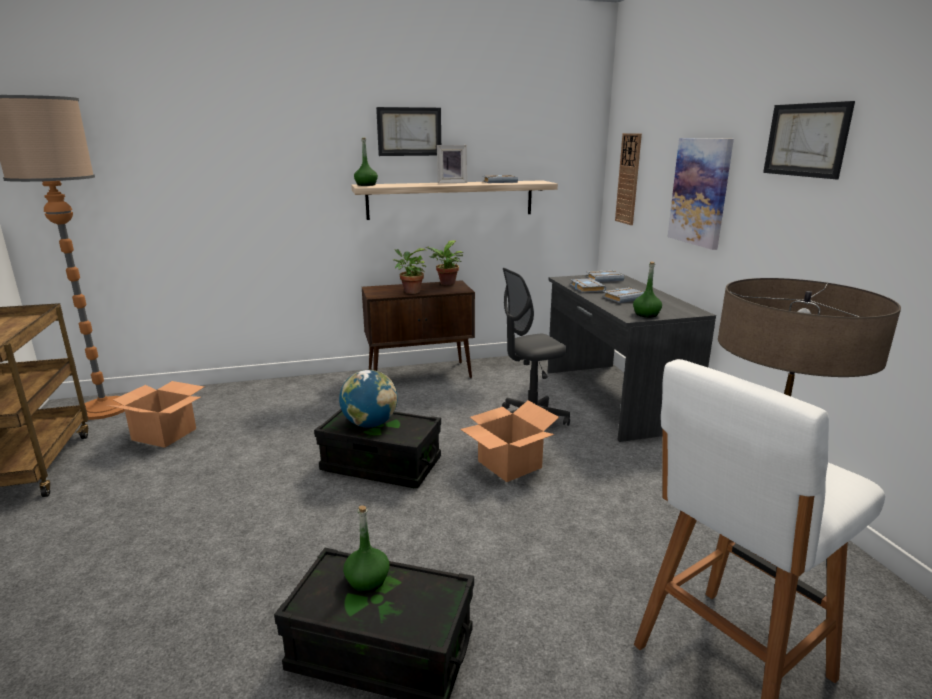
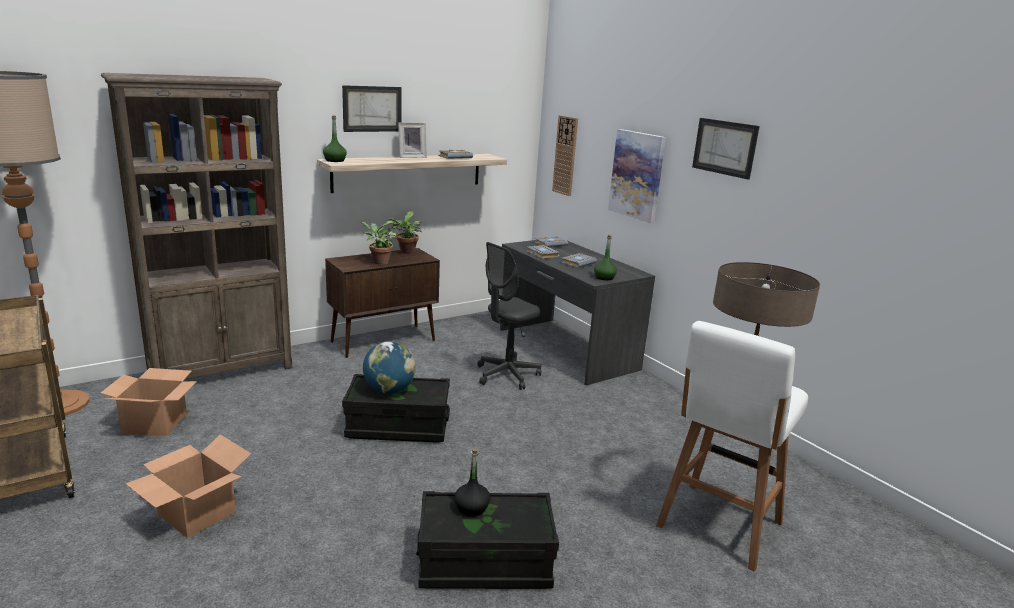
camera: 20 degrees left, 0 degrees up
green bottle [343,506,389,592] -> black bottle [454,448,490,517]
cardboard box [460,401,559,482] -> cardboard box moved to [126,434,251,538]
none -> brown bookcase [101,73,292,379]

